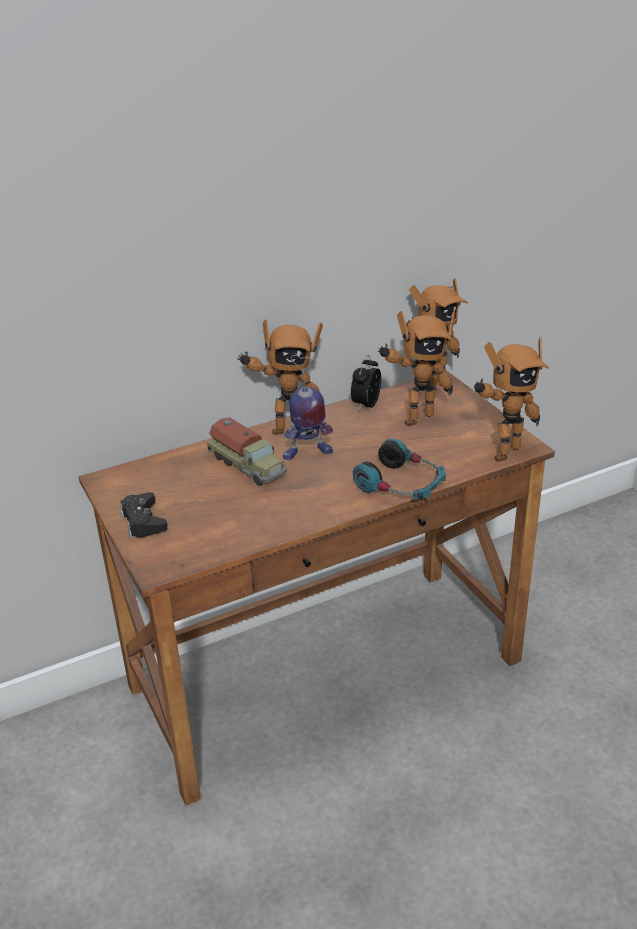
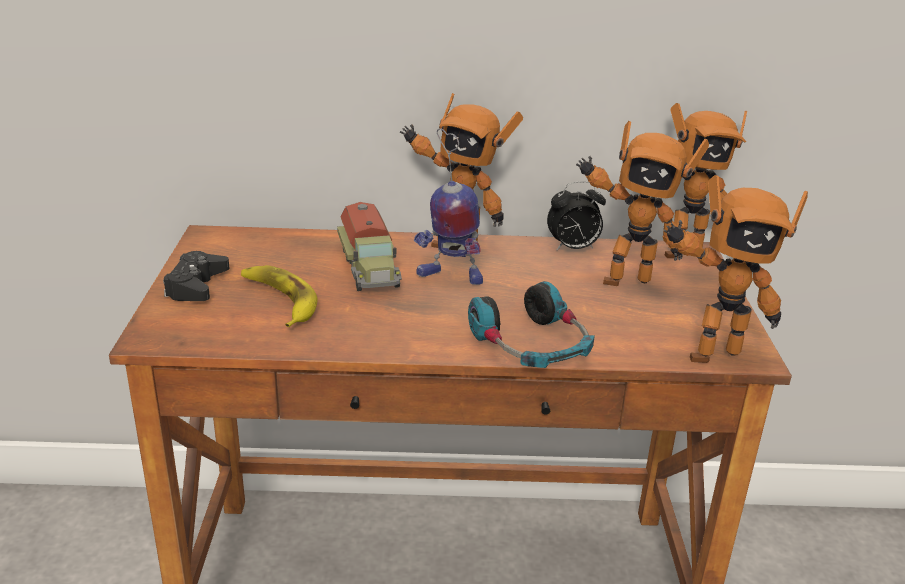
camera: 25 degrees right, 5 degrees down
alarm clock [351,355,381,411] -> alarm clock turned 150 degrees counterclockwise [547,181,606,251]
none -> banana [241,265,317,327]

